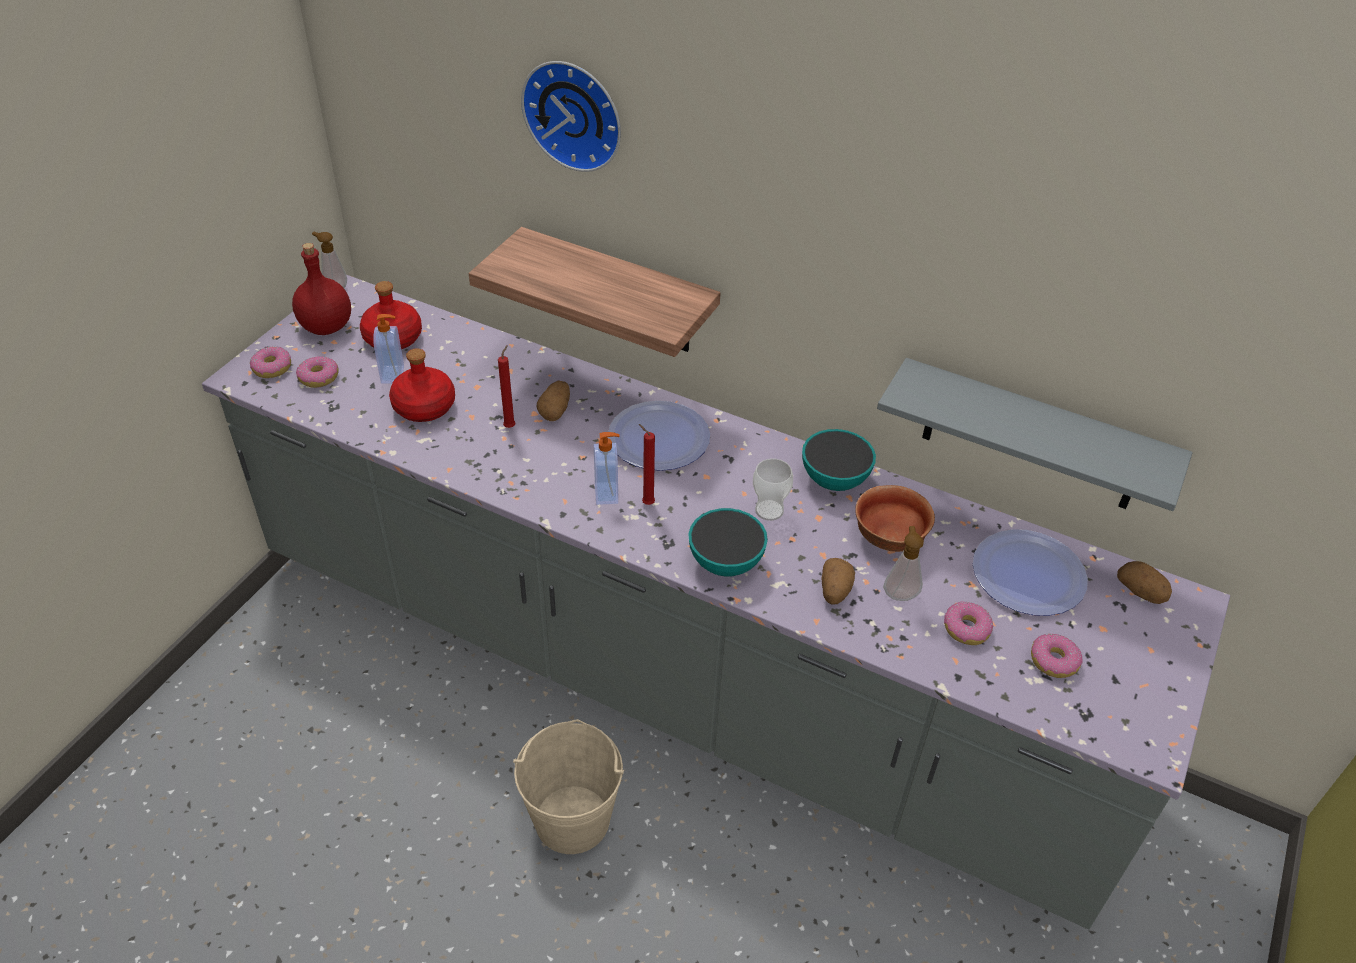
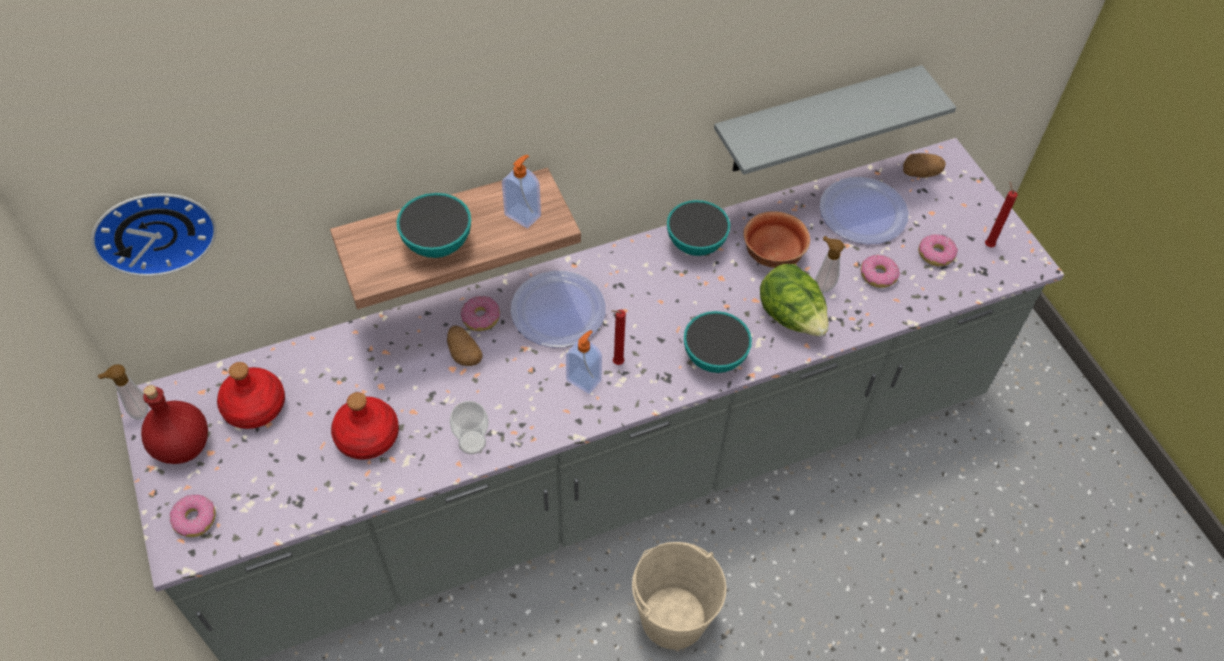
camera: 50 degrees left, 10 degrees up
donut [296,356,339,388] -> donut moved to [461,296,500,331]
soap dispenser [373,314,404,384] -> soap dispenser moved to [502,155,541,228]
red candle [498,345,516,428] -> red candle moved to [985,182,1018,247]
wall clock [521,61,621,172] -> wall clock moved to [91,193,217,277]
cup [753,458,793,521] -> cup moved to [450,401,489,454]
potato [822,558,855,605] -> lettuce [760,264,829,336]
none -> bowl [396,193,471,258]

